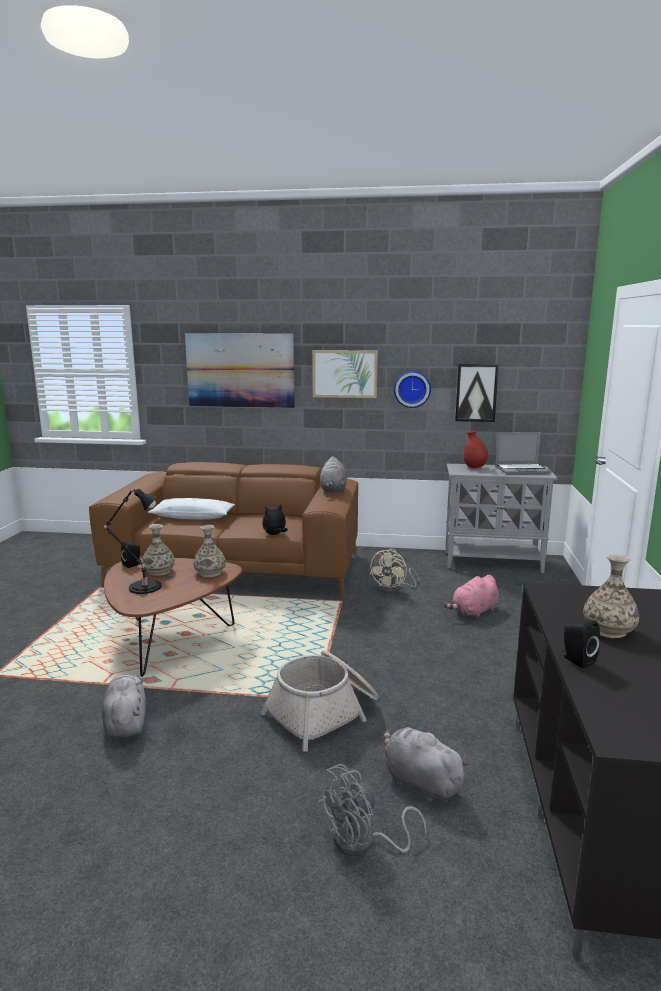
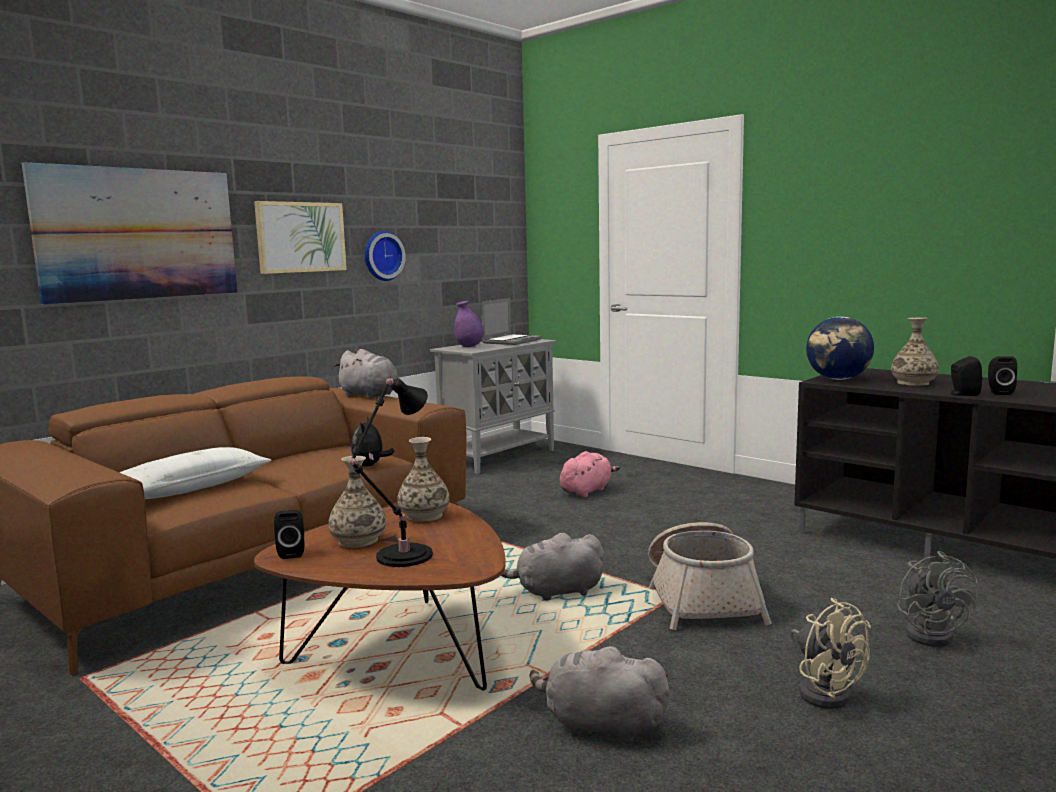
camera: 55 degrees left, 5 degrees down
beige fan [370,549,419,594] -> beige fan moved to [790,598,871,709]
grey plush toy [383,727,470,803] -> grey plush toy moved to [501,533,605,601]
pink plush toy [444,575,499,619] -> pink plush toy turned 135 degrees counterclockwise [560,451,620,498]
picture [455,364,499,422] -> none
red vase [463,431,488,468] -> purple vase [454,301,484,347]
none -> globe [806,316,874,380]
none -> black speaker [988,356,1017,395]

